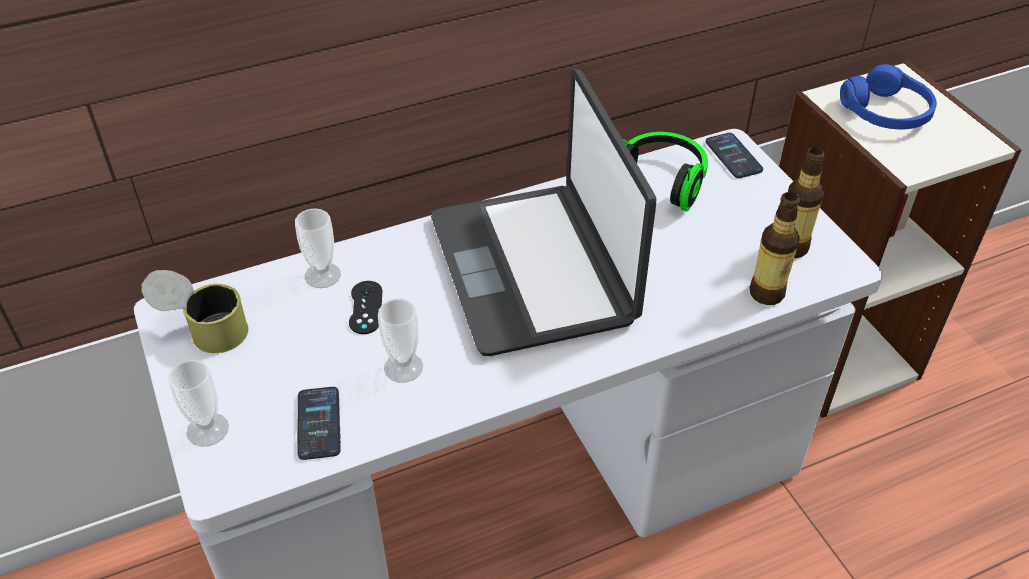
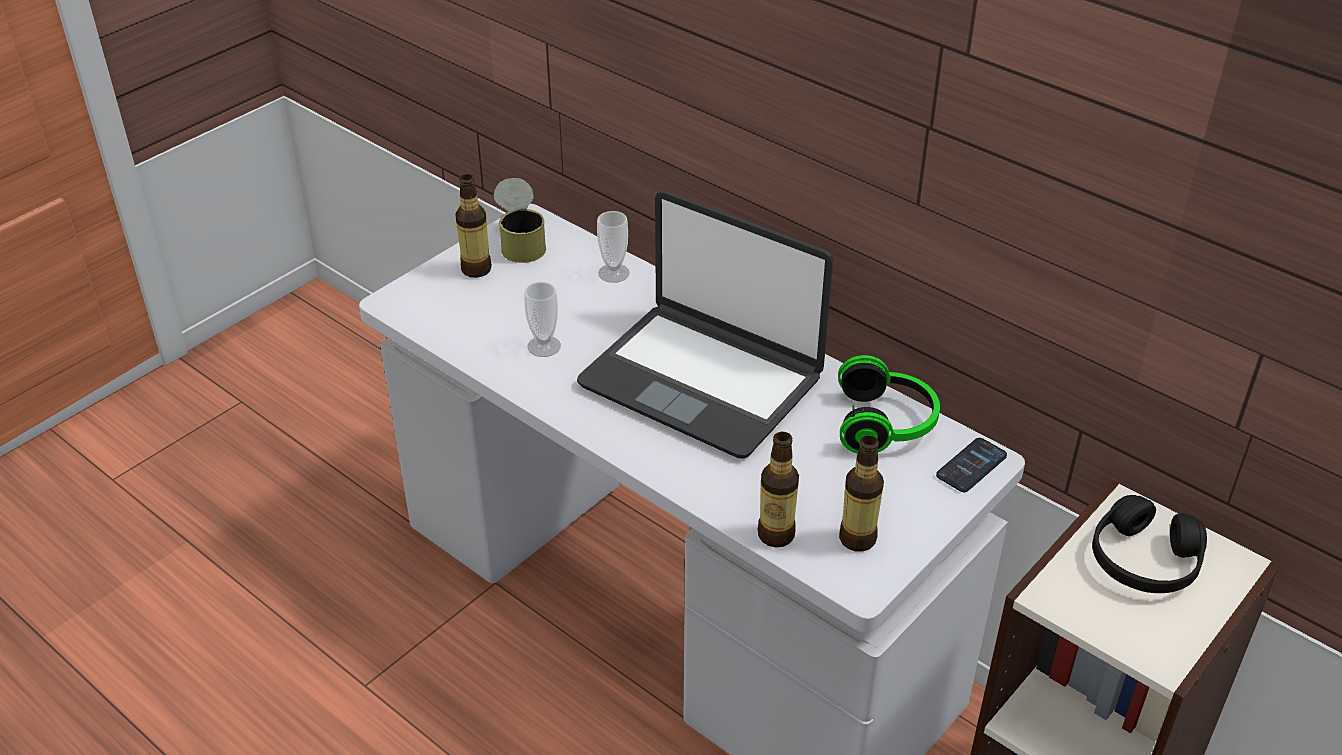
camera: 65 degrees right, 5 degrees down
cup [168,360,229,447] -> none
phone [297,387,341,460] -> none
black game controller [349,281,382,334] -> none
laptop [431,69,656,356] -> laptop turned 105 degrees counterclockwise [577,191,833,459]
blue headphones [840,64,937,130] -> black headphones [1092,495,1207,593]
none -> bottle [455,174,492,278]

